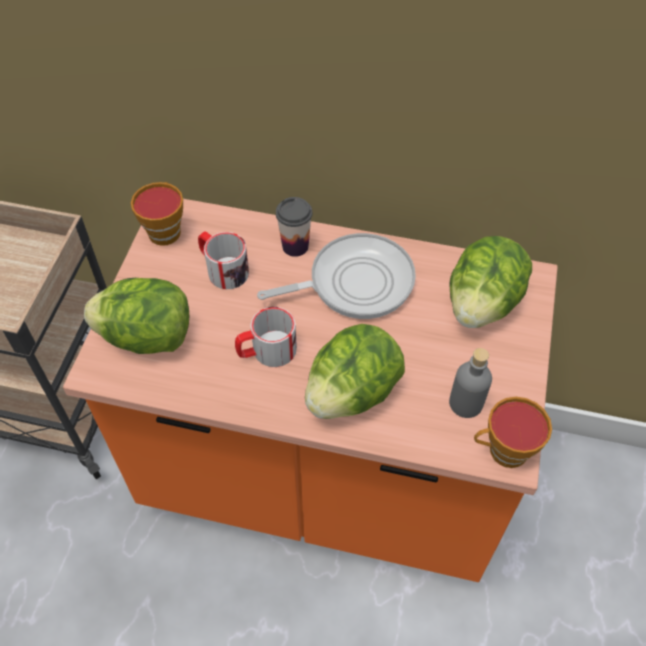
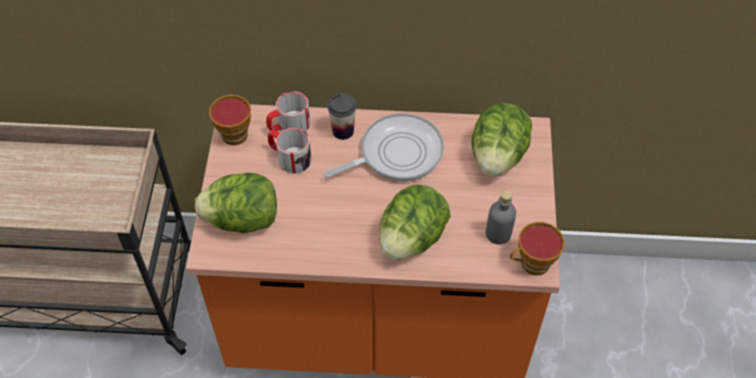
camera: 10 degrees left, 0 degrees up
mug [235,307,297,367] -> mug moved to [266,91,310,132]

